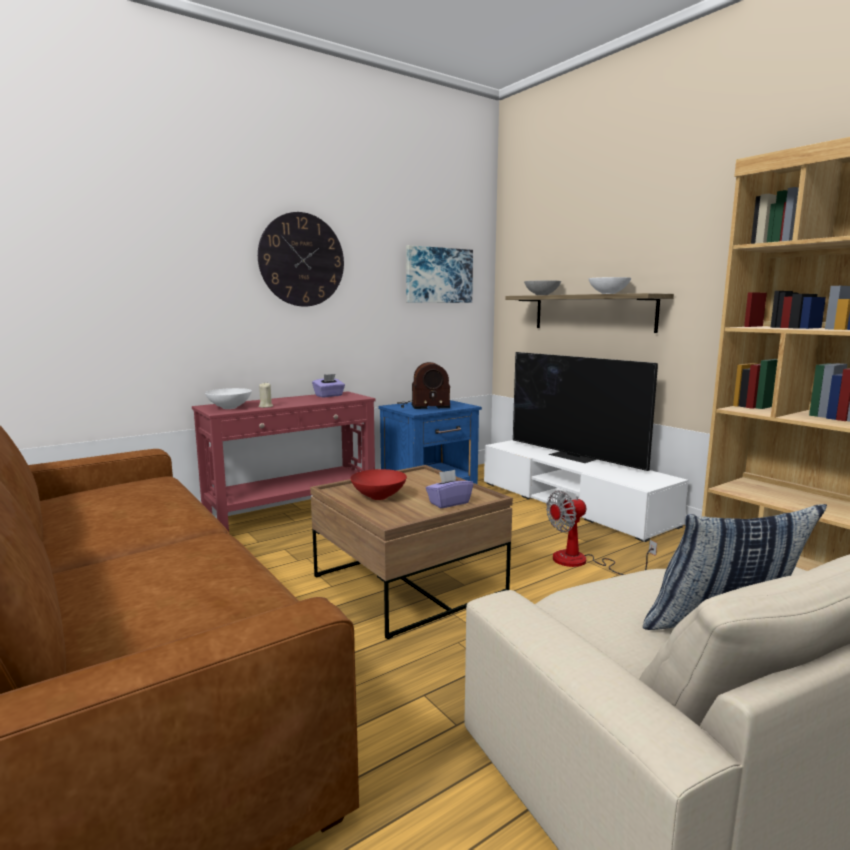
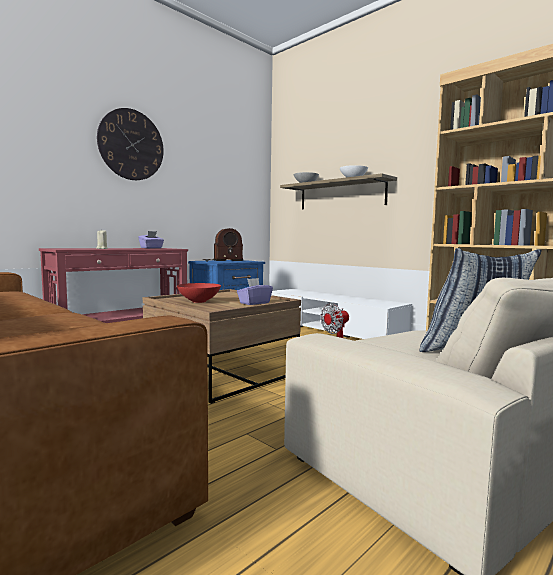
camera: 10 degrees left, 5 degrees down
white bowl [205,388,252,409] -> none
picture [406,245,473,303] -> none
television [513,352,658,471] -> none

